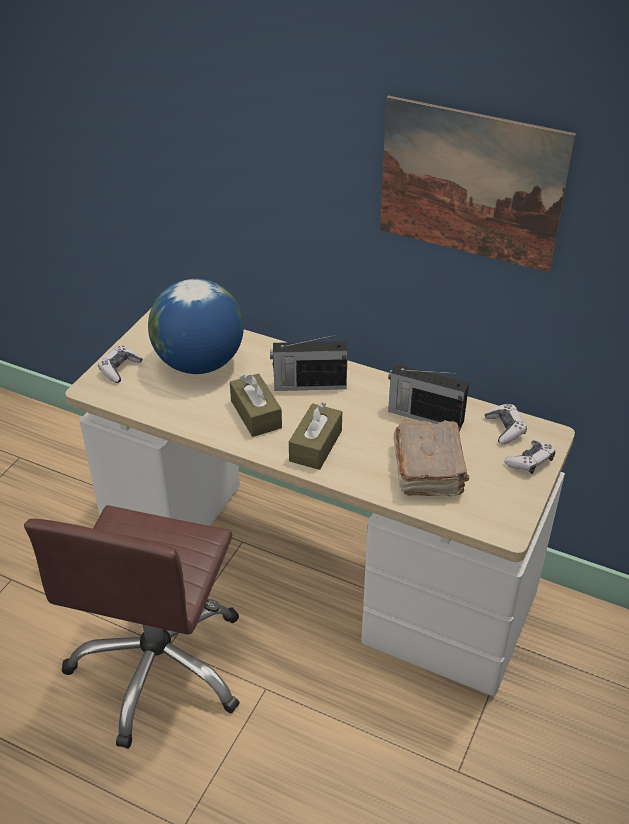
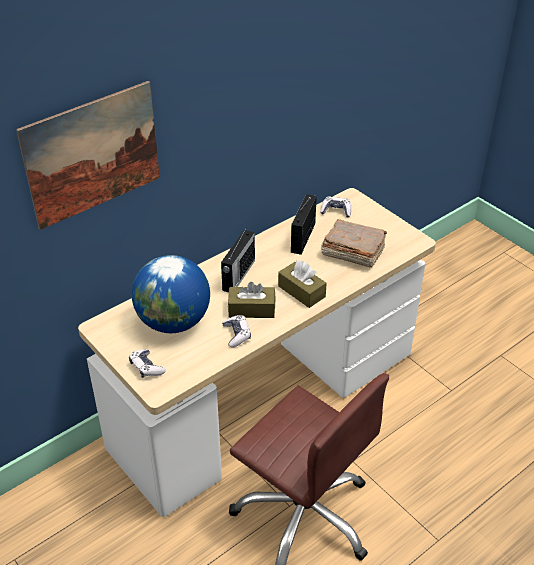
camera: 65 degrees left, 0 degrees up
picture [380,95,576,272] -> picture moved to [16,81,160,230]
radio [388,364,469,431] -> radio turned 150 degrees clockwise [291,194,317,255]
game controller [504,440,555,474] -> game controller moved to [222,315,251,347]

